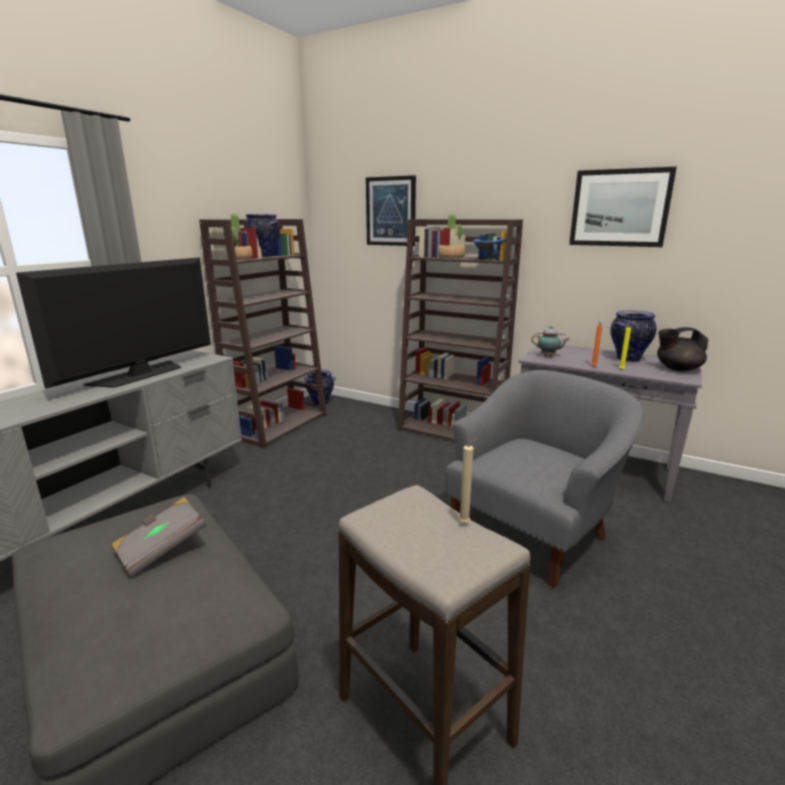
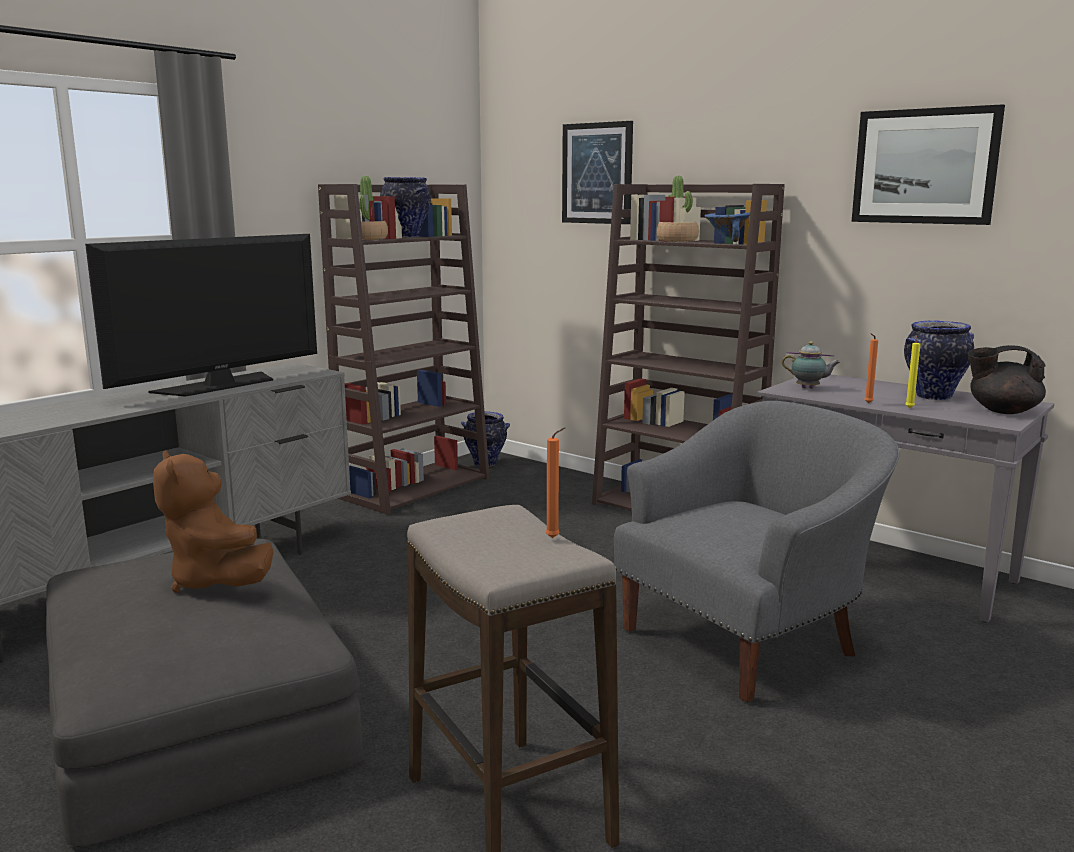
camera: 10 degrees right, 5 degrees down
grey book [111,497,207,577] -> brown plush toy [153,450,274,593]
beige candle [459,437,479,524] -> orange candle [545,428,565,538]

